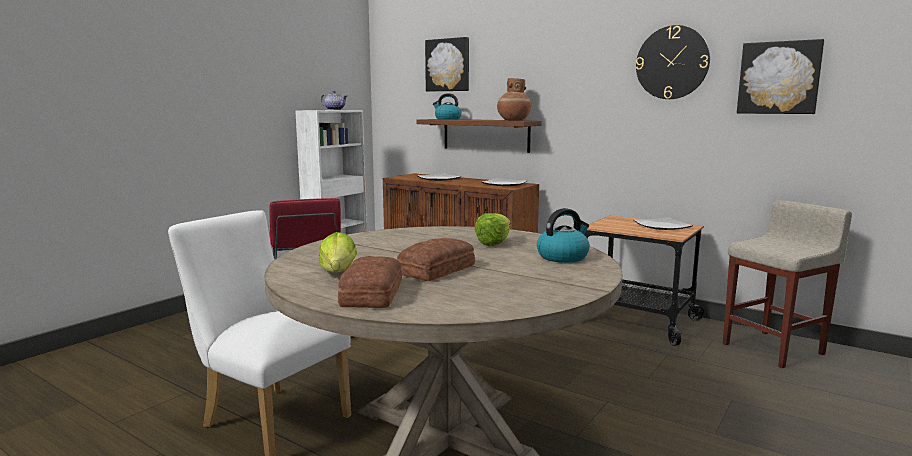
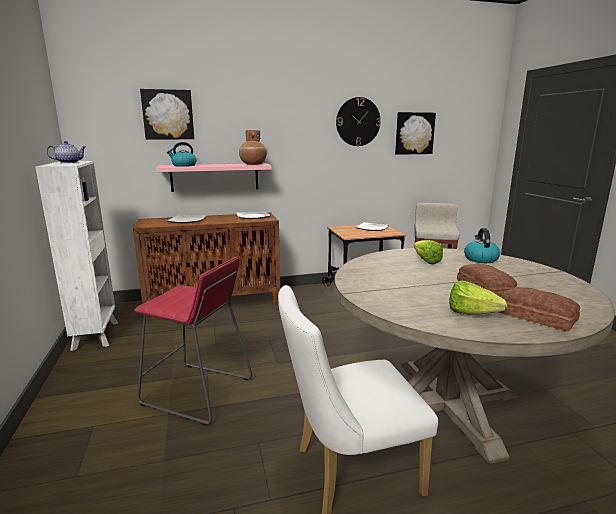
camera: 50 degrees left, 5 degrees up
brown shelf [416,119,542,153] -> pink shelf [156,163,272,192]

